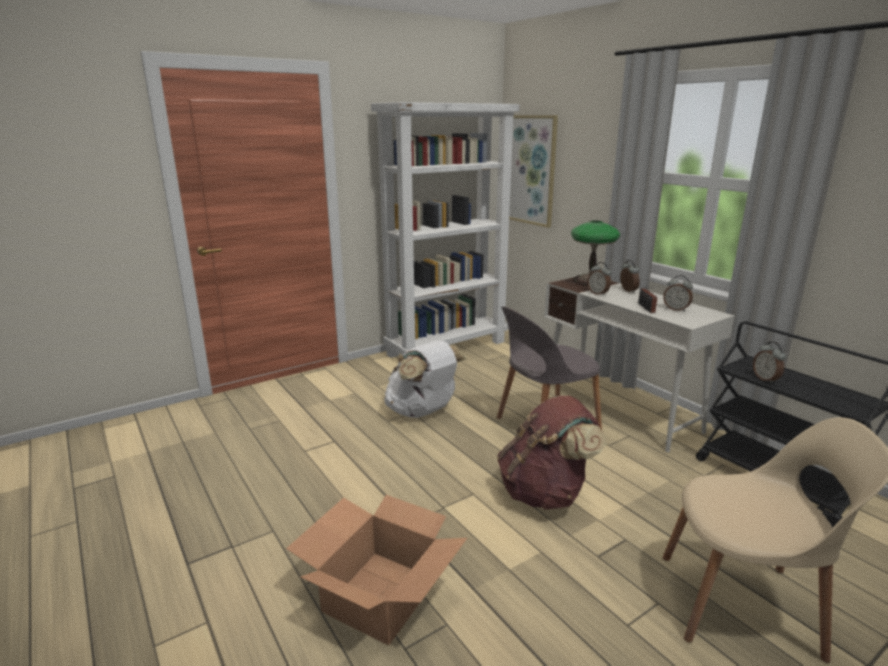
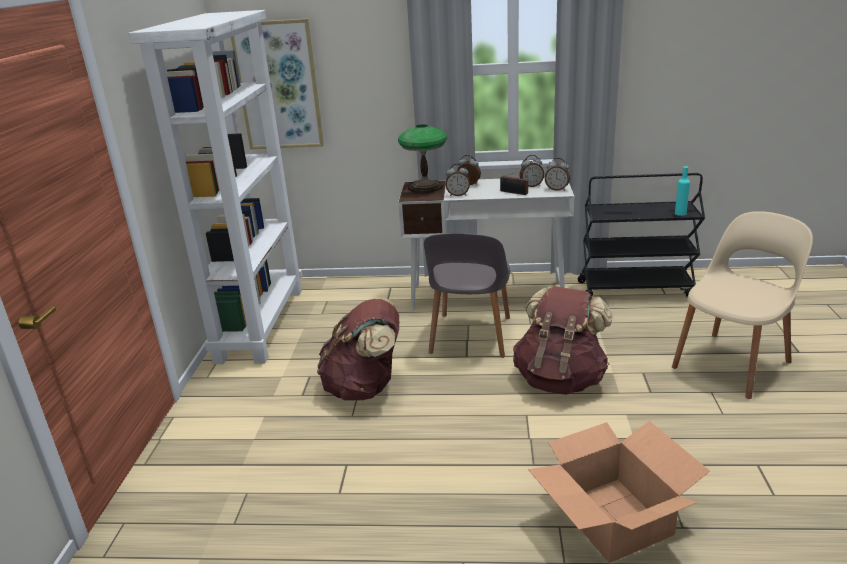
camera: 50 degrees left, 5 degrees up
white backpack [384,341,466,418] -> brown backpack [317,299,399,401]
alarm clock [753,342,786,384] -> alarm clock moved to [545,158,570,191]
none -> turquoise bottle [675,166,690,216]

